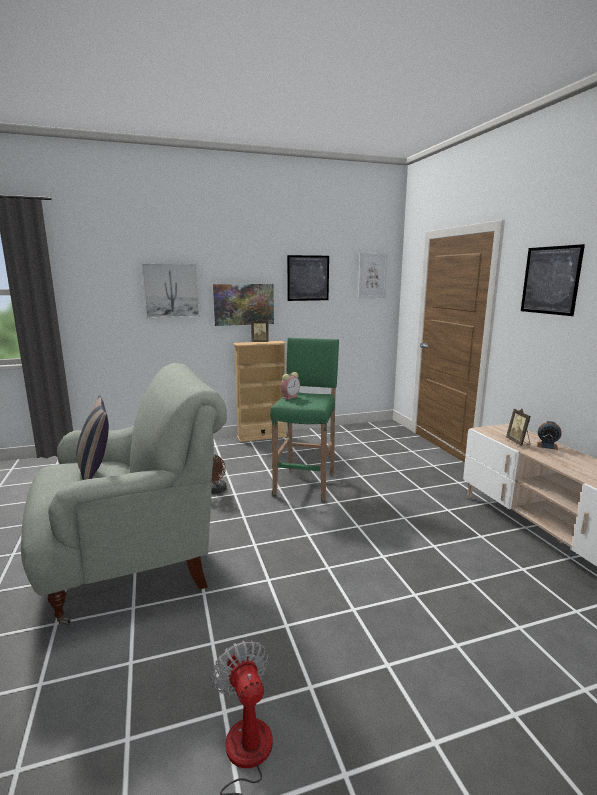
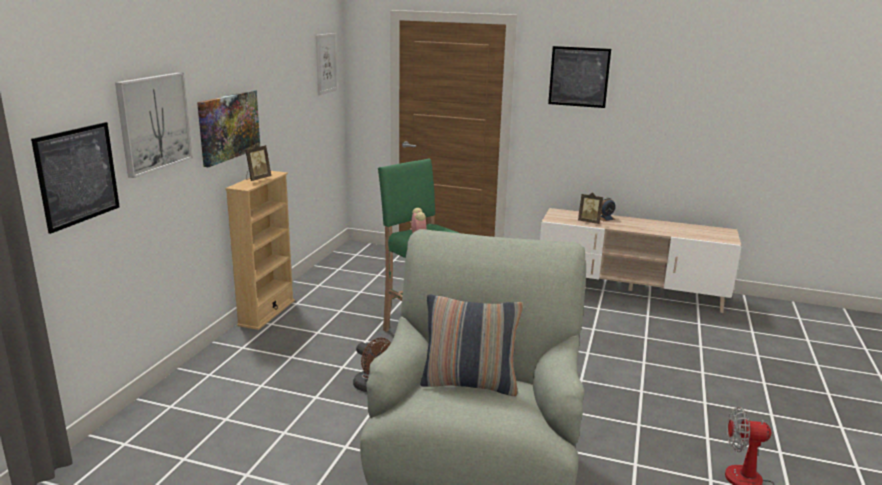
camera: 55 degrees left, 5 degrees up
picture [287,255,329,301] -> picture moved to [31,122,120,234]

